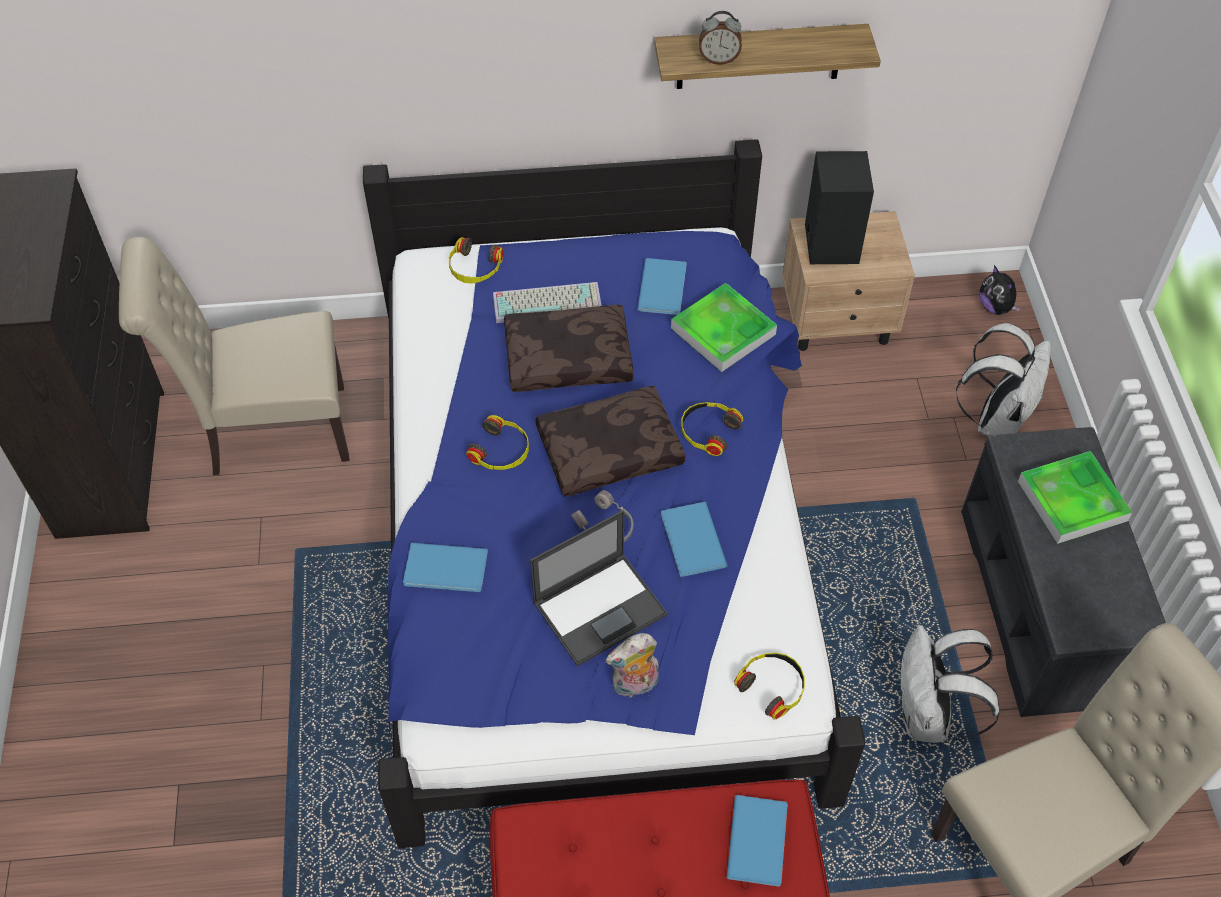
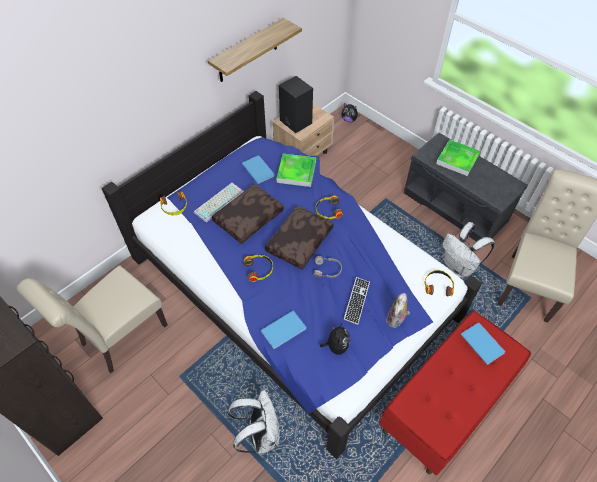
camera: 40 degrees left, 0 degrees up
laptop [530,510,668,666] -> keyboard [344,277,370,325]
blue book [661,502,728,577] -> none
alarm clock [699,11,742,65] -> none
white backpack [956,323,1051,436] -> white backpack moved to [228,390,280,454]
none -> plush toy [320,324,350,355]

